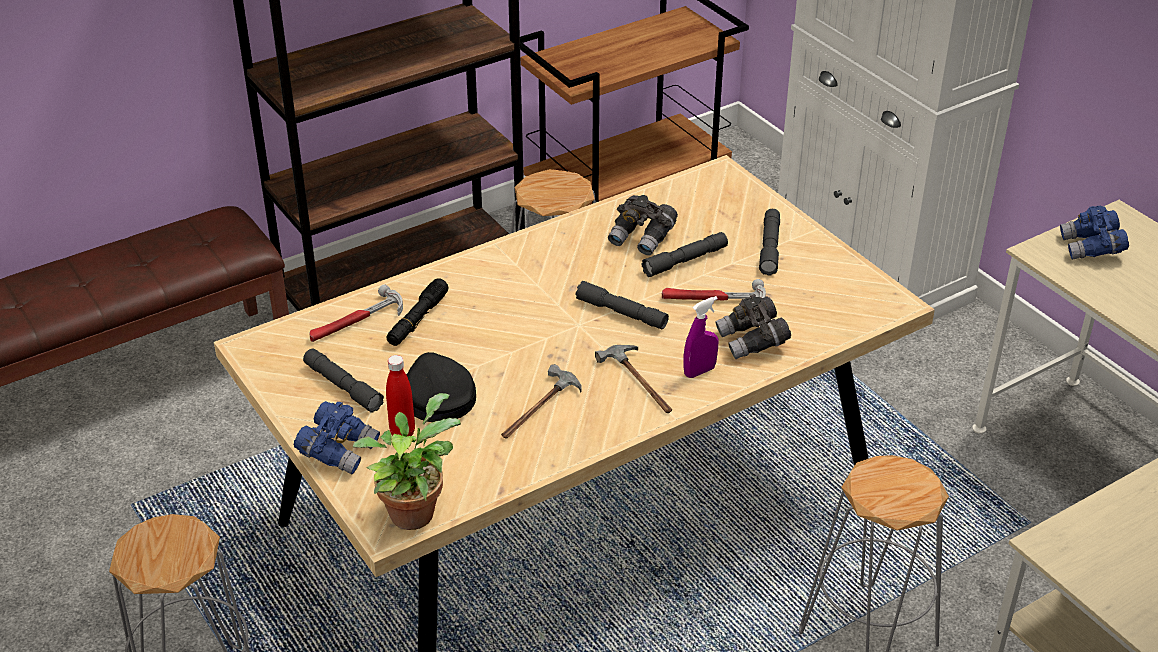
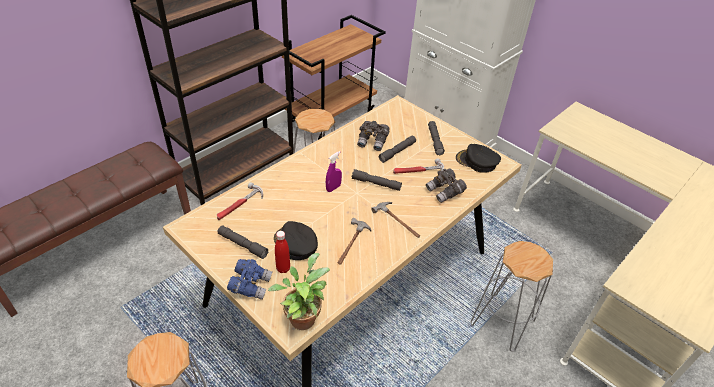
camera: 15 degrees left, 5 degrees up
black flashlight [386,278,448,346] -> none
purple spray bottle [683,296,719,378] -> purple spray bottle moved to [326,151,342,192]
blue binoculars [1060,206,1129,260] -> none
none -> black cap [456,144,501,173]

